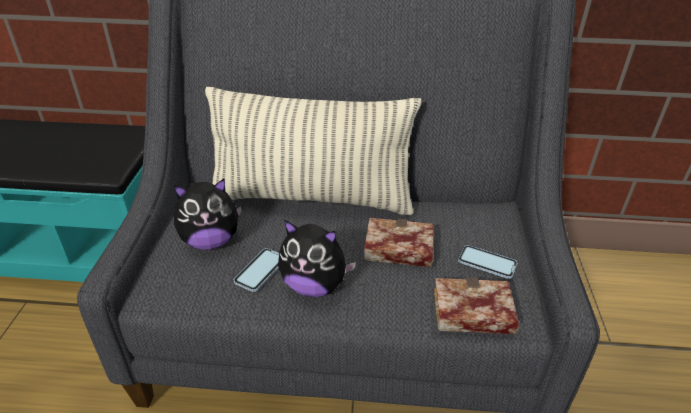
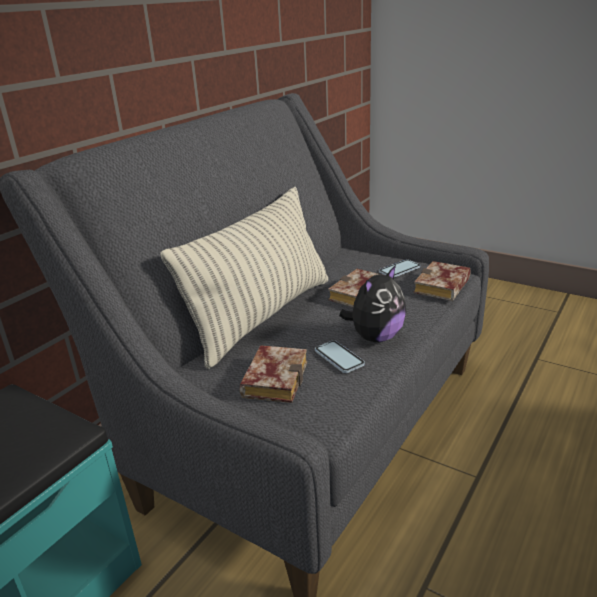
camera: 60 degrees left, 10 degrees down
plush toy [174,179,242,250] -> book [240,345,307,403]

